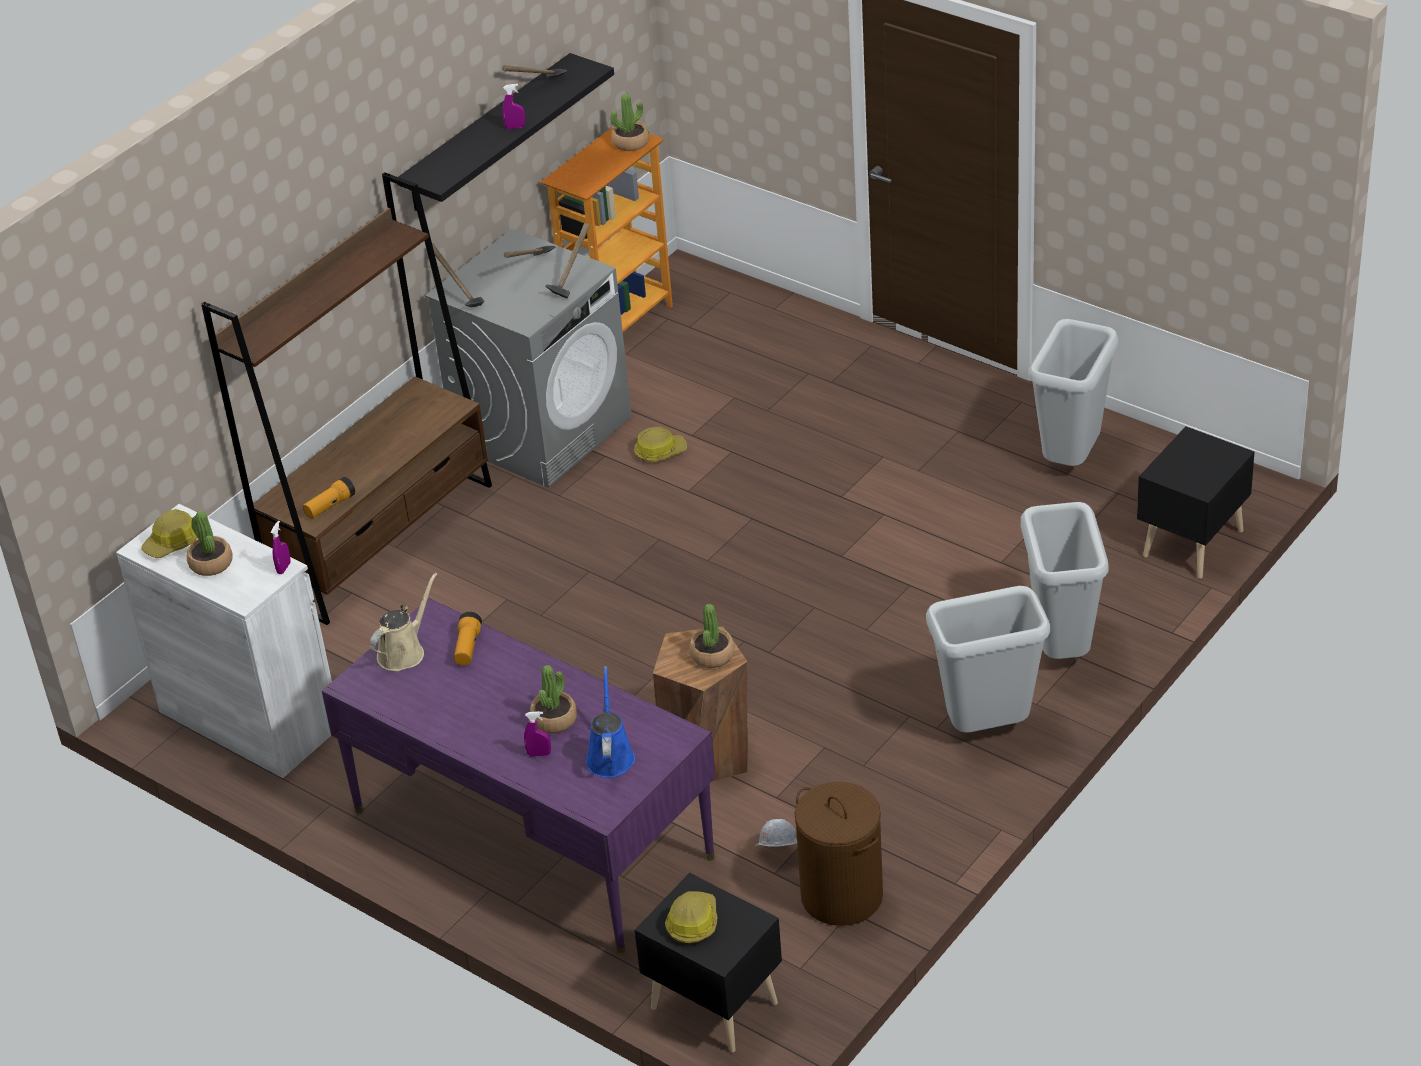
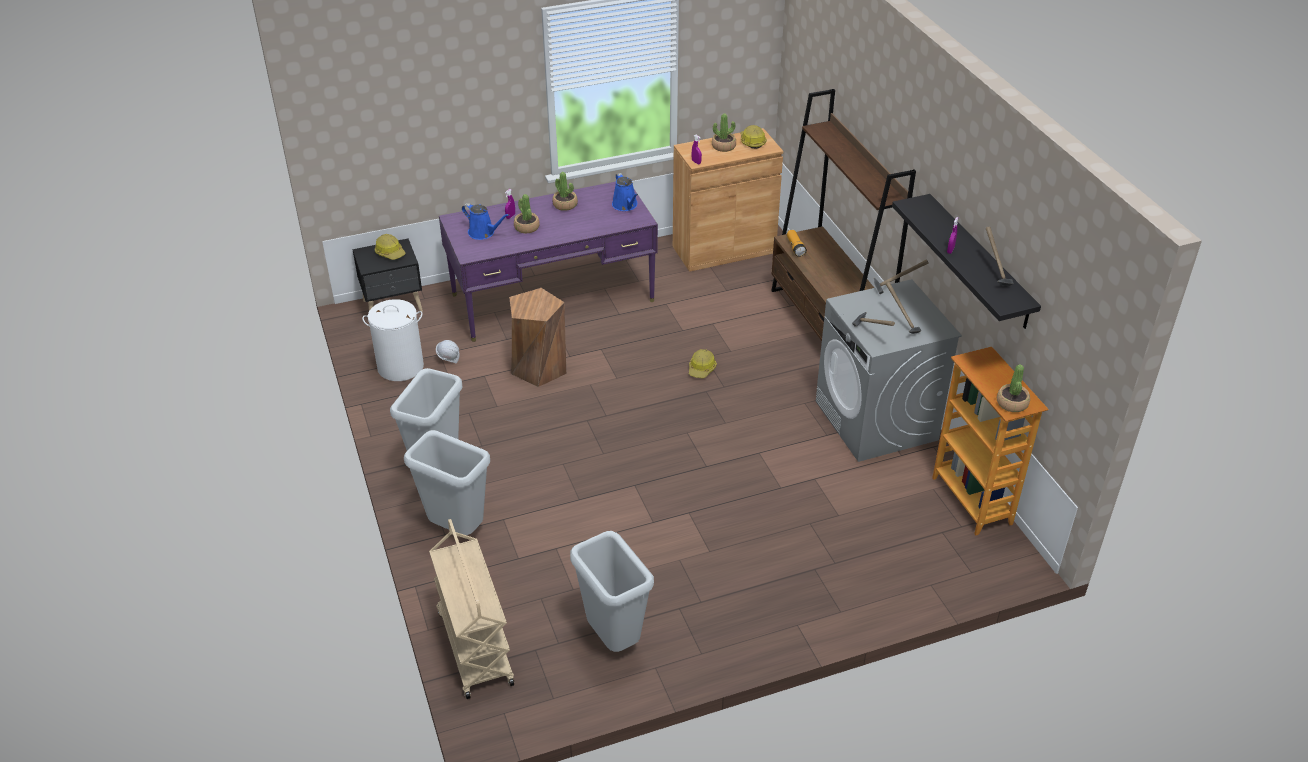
camera: 120 degrees right, 0 degrees up
white cabinet [116,504,332,778] -> brown cabinet [673,128,783,272]
beige watering can [369,573,437,671] -> blue watering can [612,173,638,211]
flashlight [454,612,482,665] -> none
hard hat [634,427,687,462] -> hard hat moved to [689,349,717,378]
potted plant [689,604,735,668] -> potted plant moved to [552,172,578,211]
brown laundry basket [795,782,883,926] -> white laundry basket [362,299,424,381]
black nightstand [1137,426,1254,579] -> beige cart [429,519,514,699]

